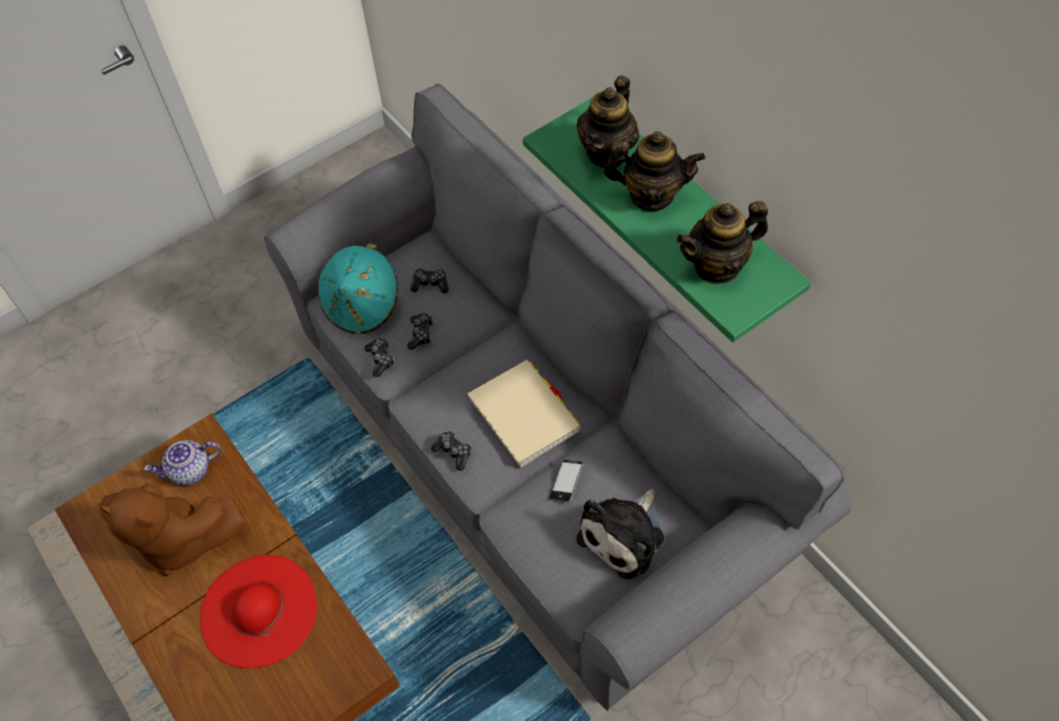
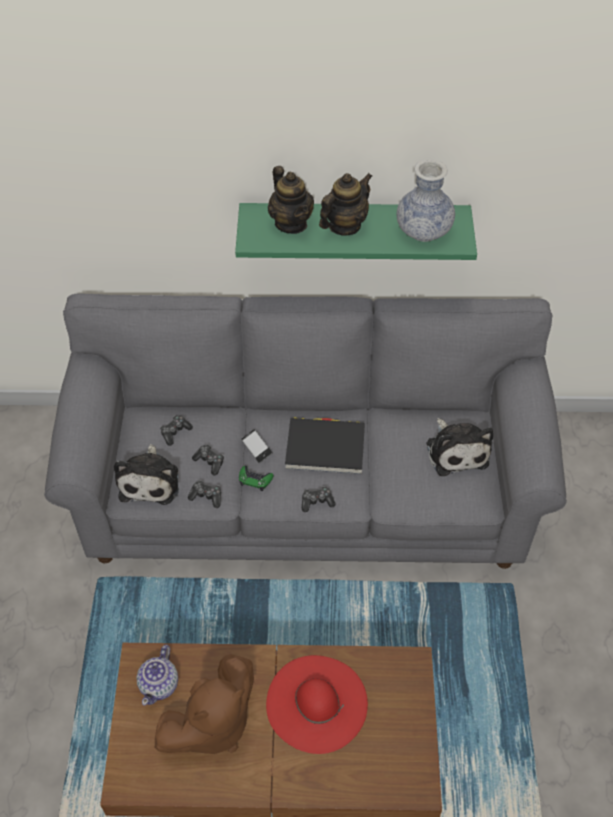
camera: 55 degrees left, 5 degrees down
turquoise hat [318,243,398,334] -> plush toy [114,444,179,505]
beige book [467,360,581,468] -> black book [285,417,365,474]
phone [549,460,583,502] -> phone moved to [241,429,273,463]
teapot [677,201,768,284] -> vase [397,159,455,242]
none -> green game controller [239,466,273,491]

